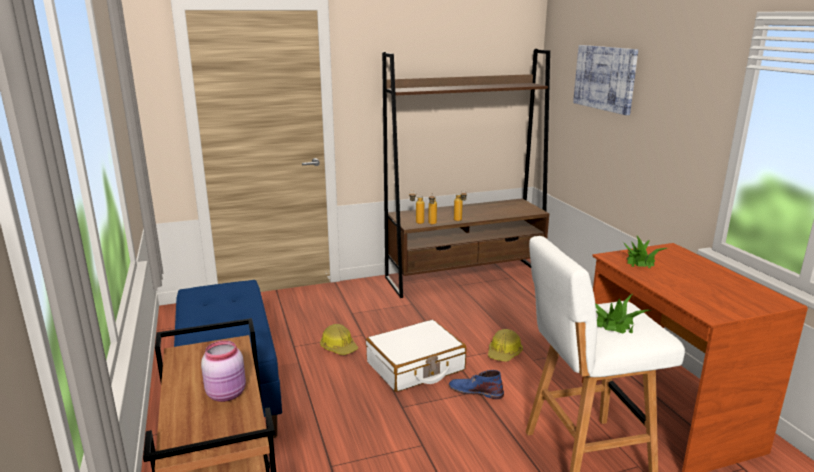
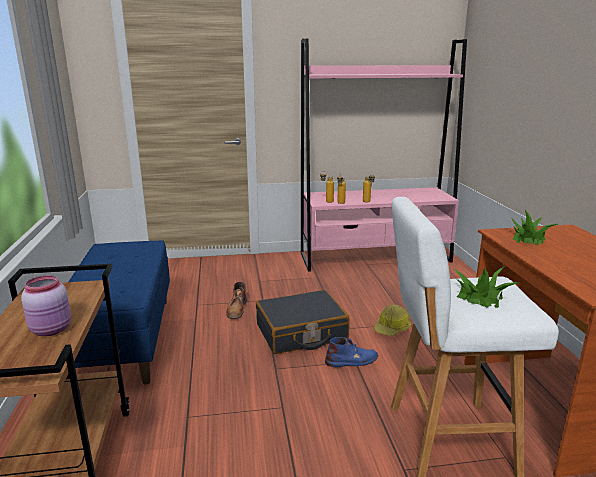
camera: 10 degrees right, 0 degrees up
hard hat [320,324,358,355] -> brown boot [226,281,247,319]
white suitcase [366,320,466,392] -> black suitcase [256,290,349,354]
brown bookcase [382,49,550,298] -> pink bookcase [301,38,467,272]
blue boot [449,370,504,399] -> blue boot turned 135 degrees clockwise [325,337,378,367]
picture [573,45,638,115] -> none

